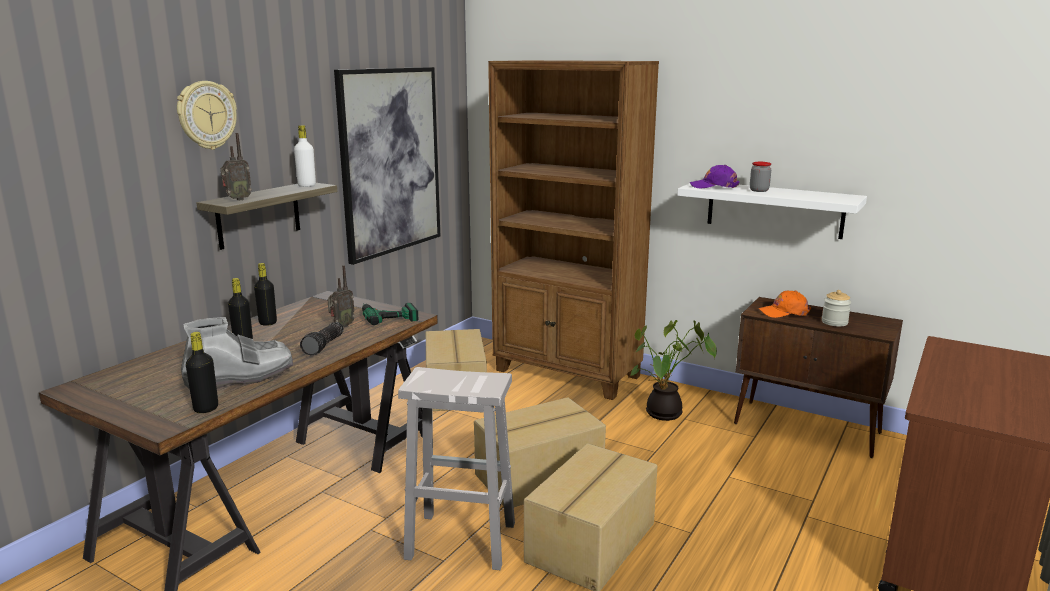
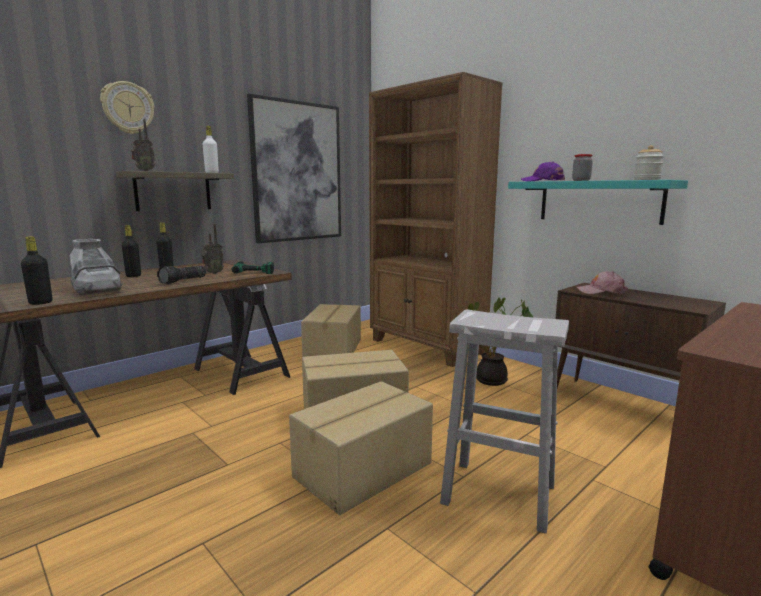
camera: 15 degrees right, 5 degrees down
grey boot [181,317,293,390] -> grey boot turned 60 degrees clockwise [70,239,122,295]
white stool [398,367,515,570] -> white stool moved to [440,309,569,534]
white shelf [677,183,867,239] -> turquoise shelf [508,180,688,225]
orange cap [758,291,811,318] -> pink cap [577,271,628,294]
jar [822,290,851,327] -> jar moved to [634,145,664,180]

